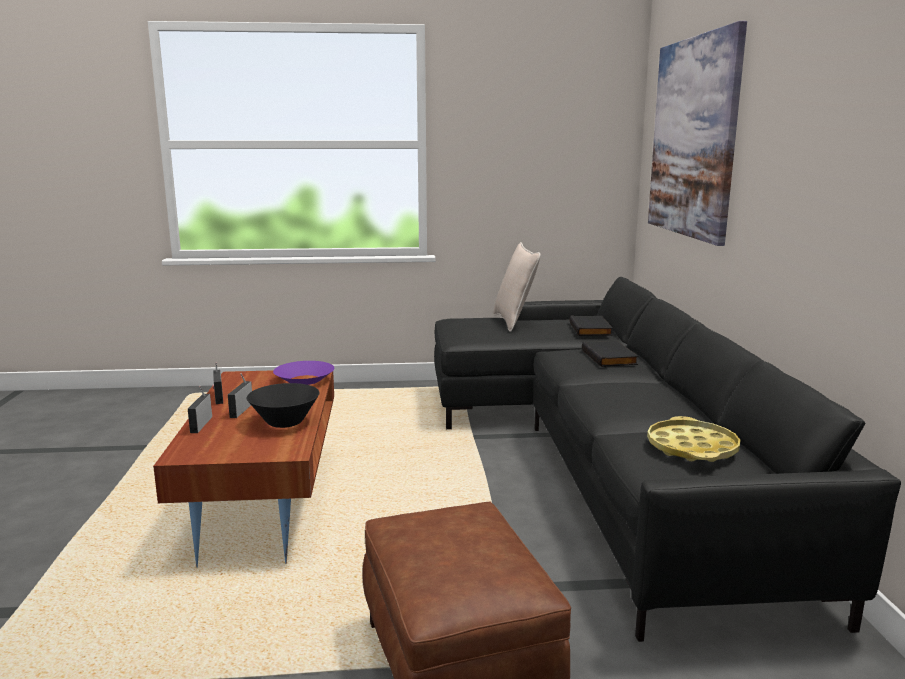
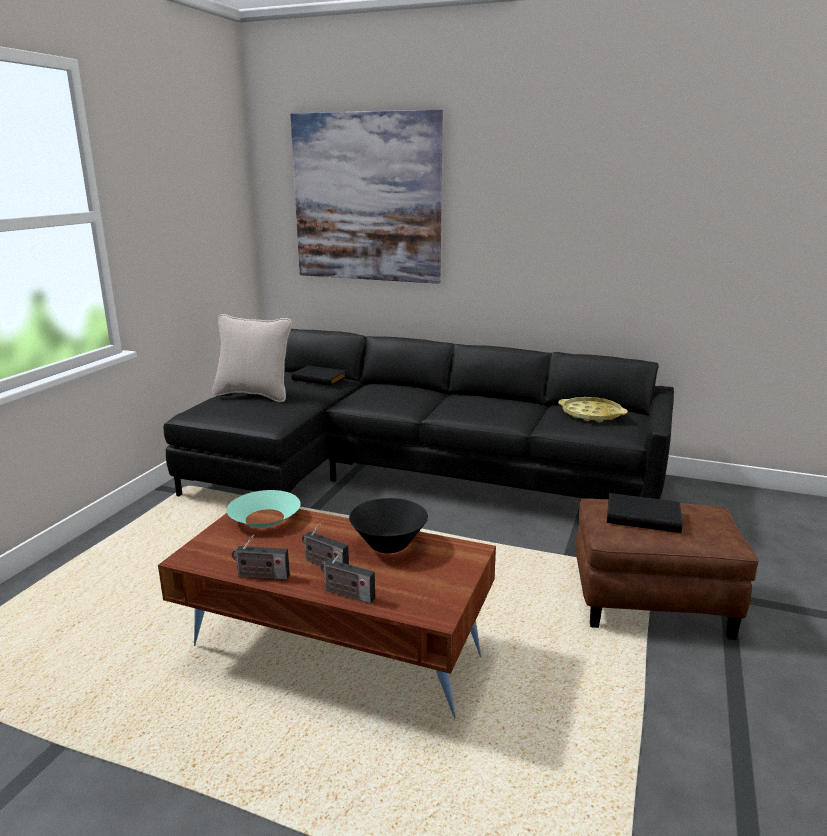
camera: 65 degrees left, 5 degrees up
purple bowl [273,361,334,385] -> turquoise bowl [226,490,301,528]
black book [582,341,639,367] -> black book moved to [607,493,683,533]

